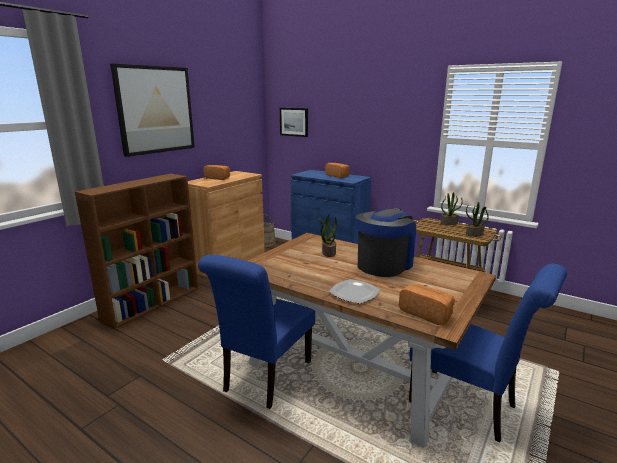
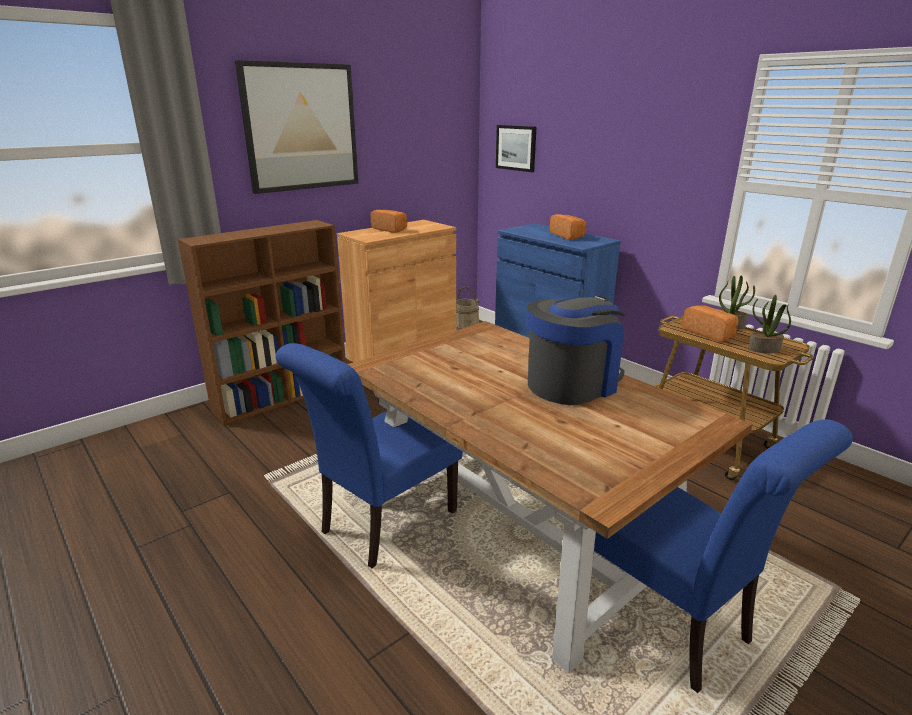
camera: 15 degrees right, 5 degrees up
potted plant [318,214,337,257] -> none
plate [329,279,380,304] -> none
bread [399,284,455,325] -> bread moved to [682,305,739,342]

